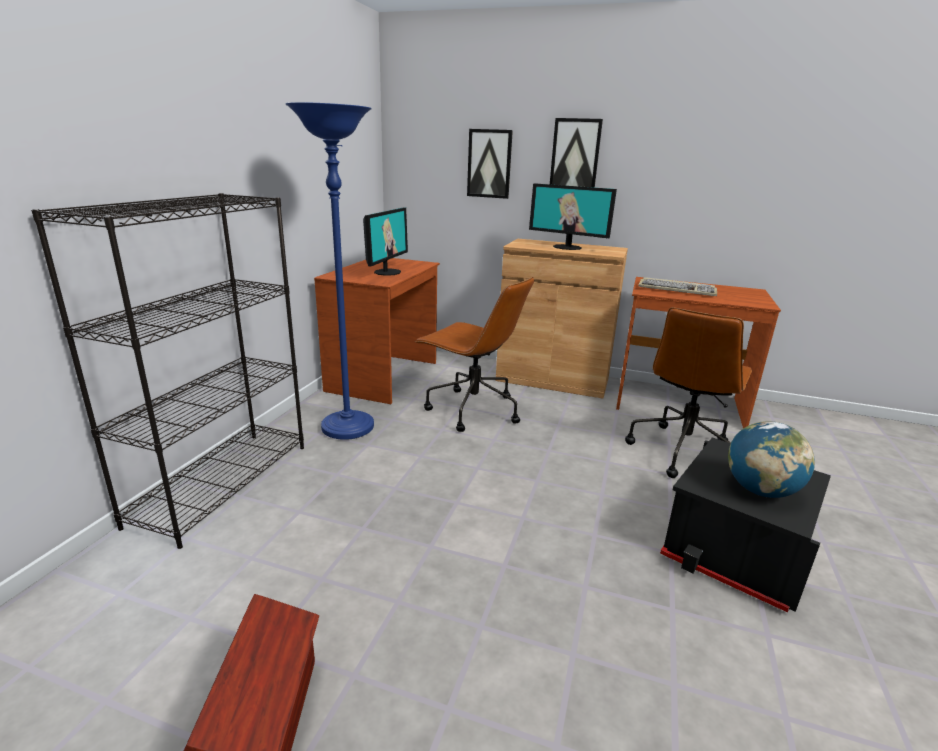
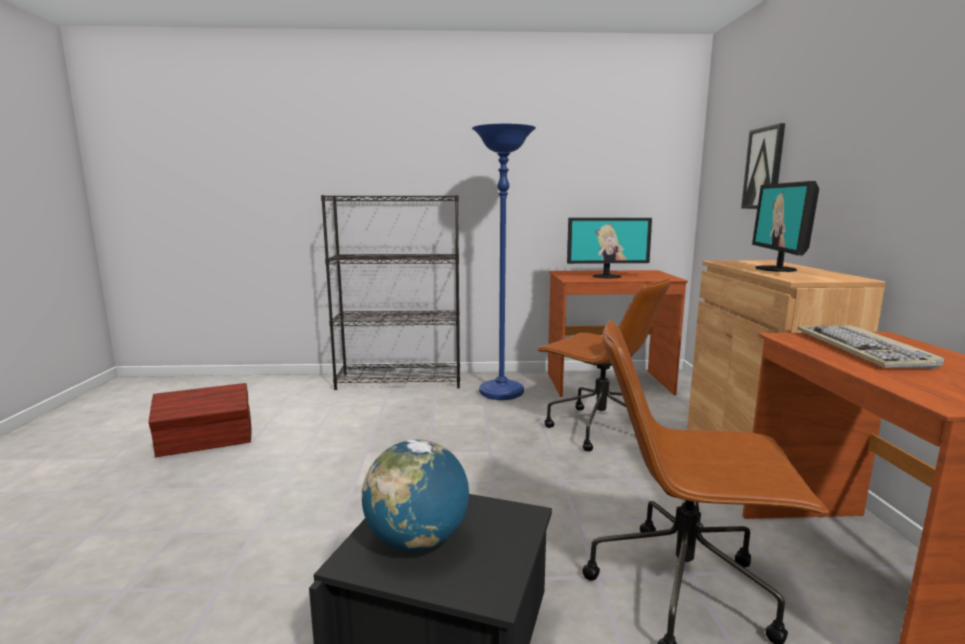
camera: 70 degrees right, 10 degrees down
brown office chair [415,276,534,432] -> brown office chair turned 60 degrees counterclockwise [536,278,671,451]
picture [550,118,603,188] -> none

